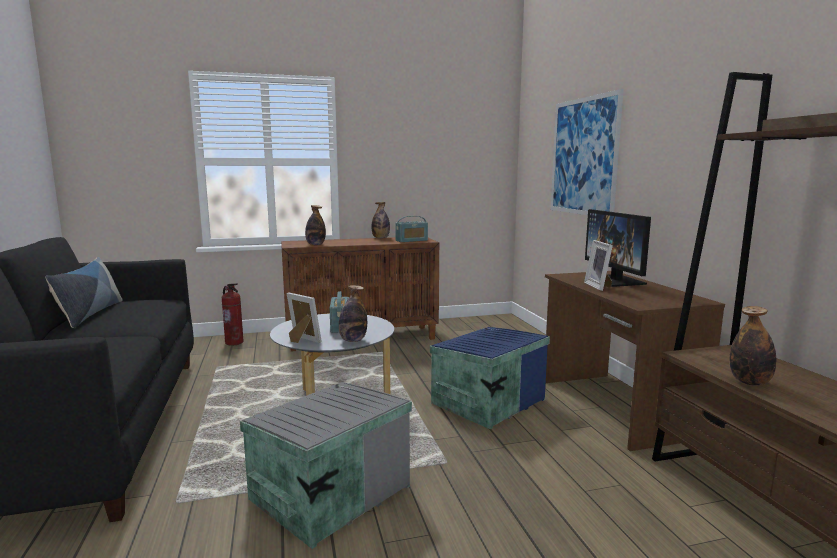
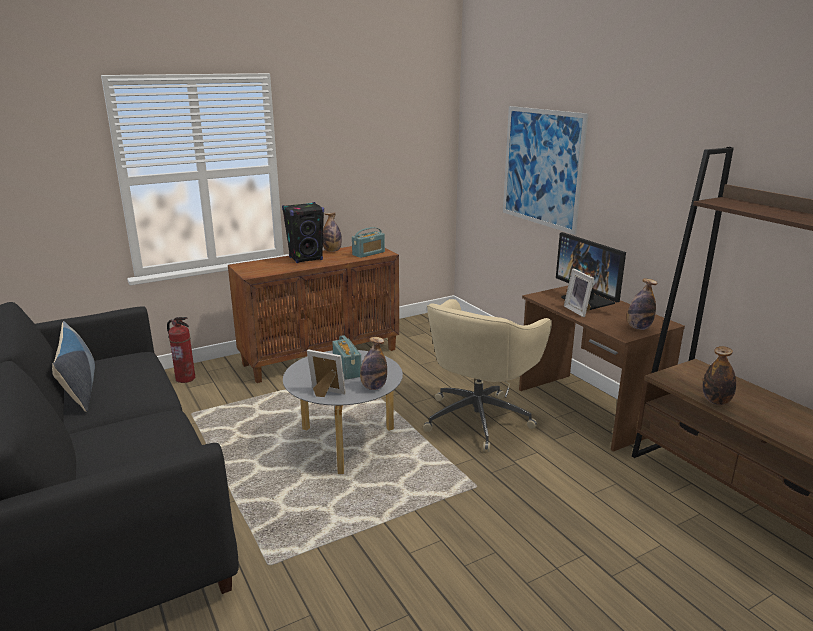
camera: 15 degrees left, 10 degrees up
grey storage box [240,382,412,549] -> none
bottle [305,205,326,245] -> bottle moved to [627,278,657,330]
blue storage box [430,327,550,429] -> beige office chair [423,299,552,452]
none -> black speaker [282,202,324,263]

